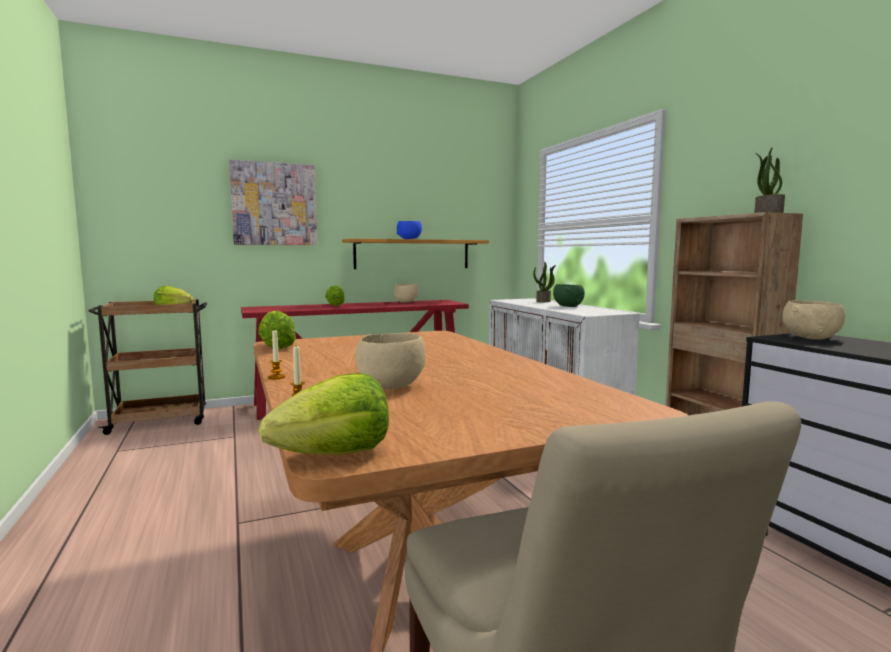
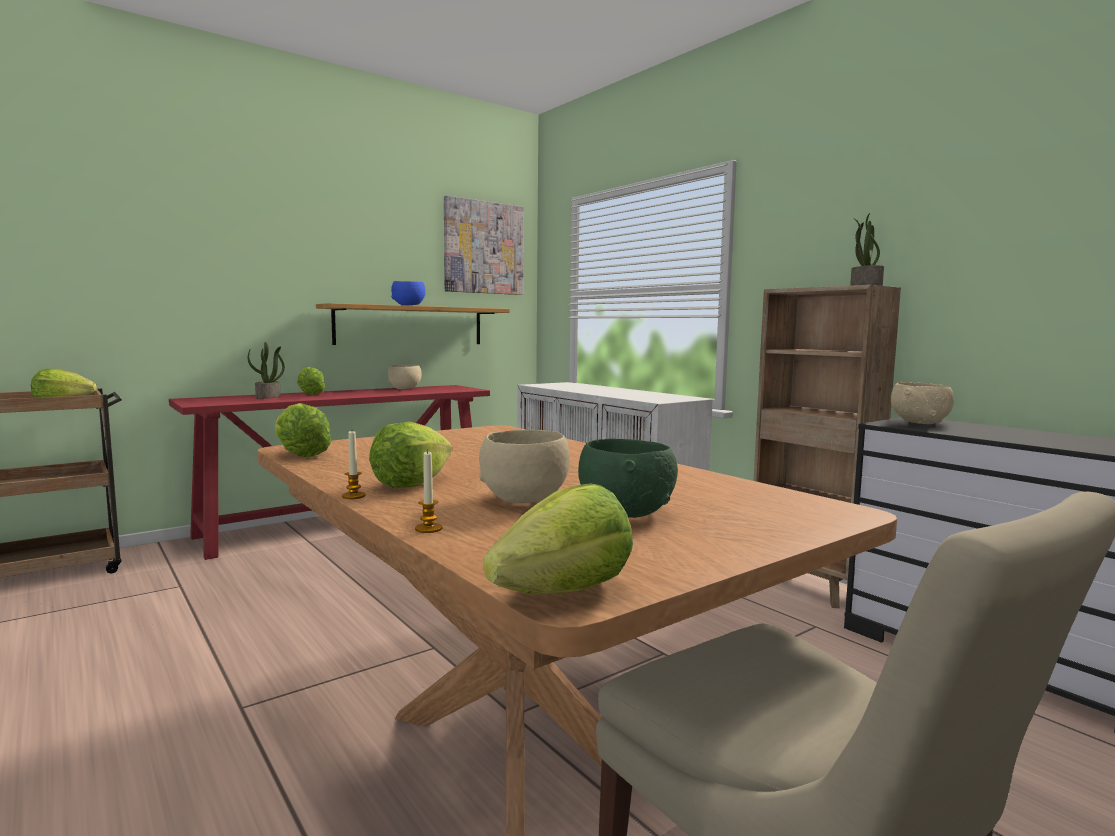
camera: 15 degrees left, 0 degrees up
picture [229,160,317,245] -> picture moved to [444,195,524,295]
potted plant [533,262,556,303] -> potted plant moved to [248,342,285,399]
green bowl [553,284,585,307] -> green bowl moved to [578,439,678,518]
none -> lettuce [369,422,452,488]

